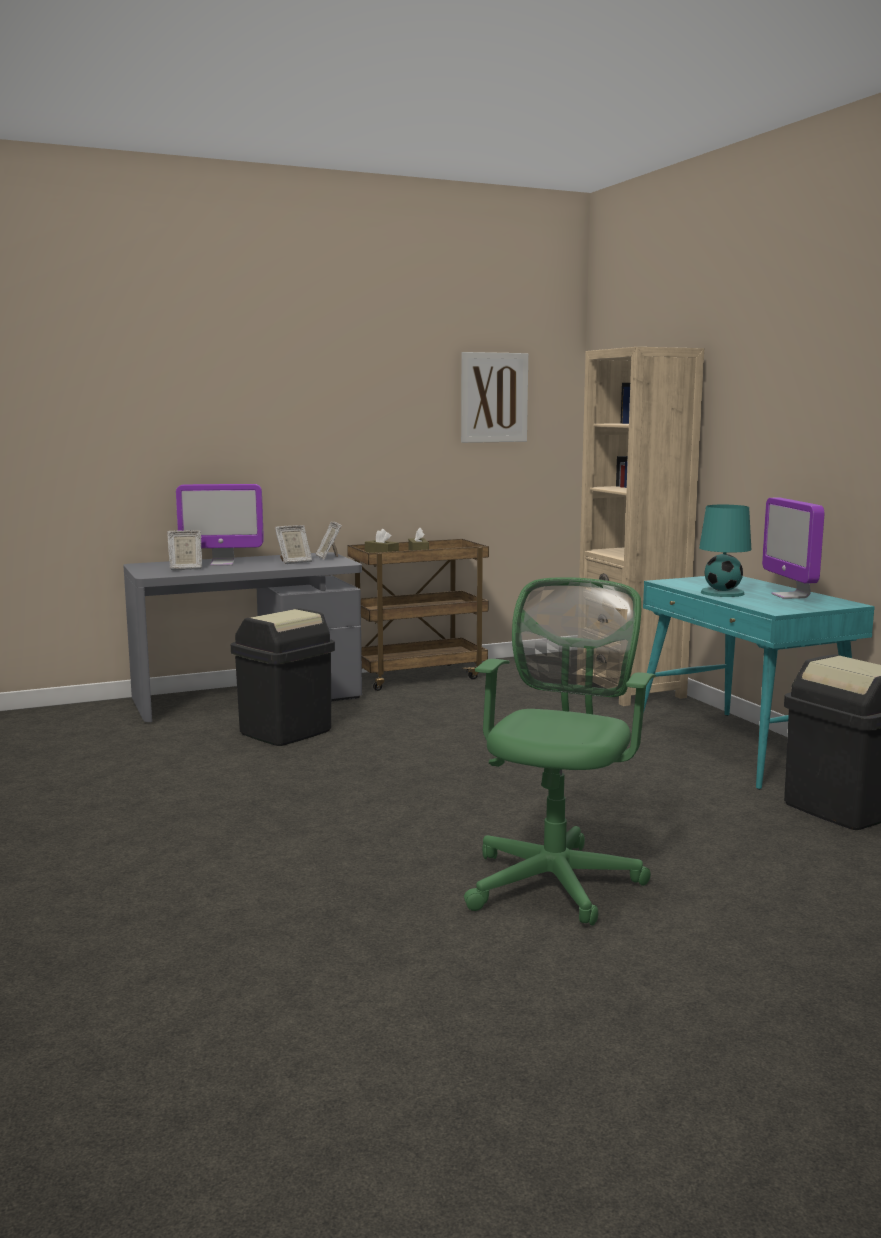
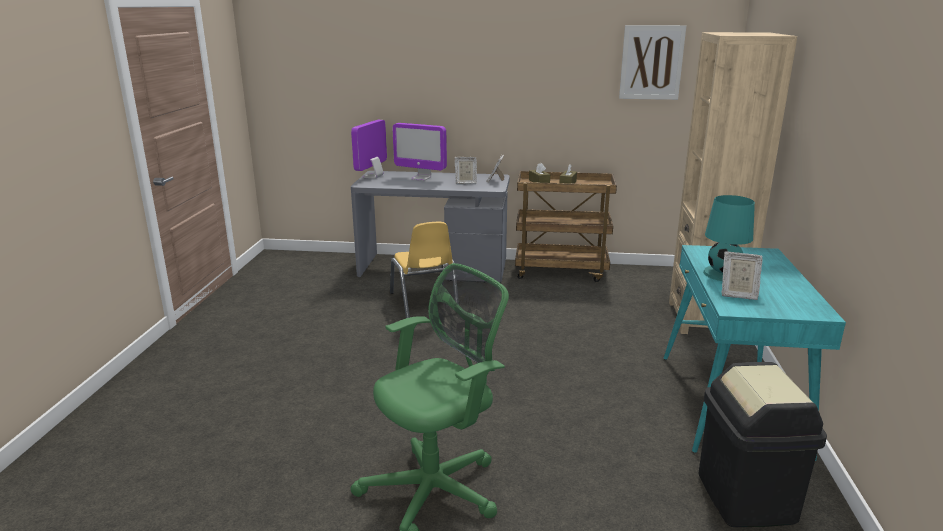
camera: 30 degrees right, 10 degrees up
picture frame [167,530,202,570] -> picture frame moved to [721,251,763,300]
black trash can [231,608,335,746] -> yellow chair [390,222,458,318]
monitor [762,498,824,599] -> monitor moved to [351,120,387,179]

